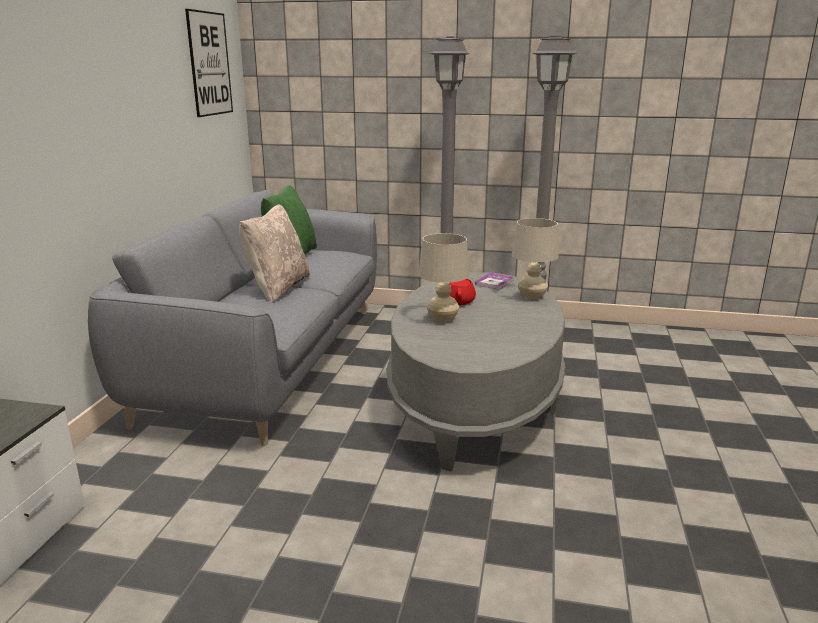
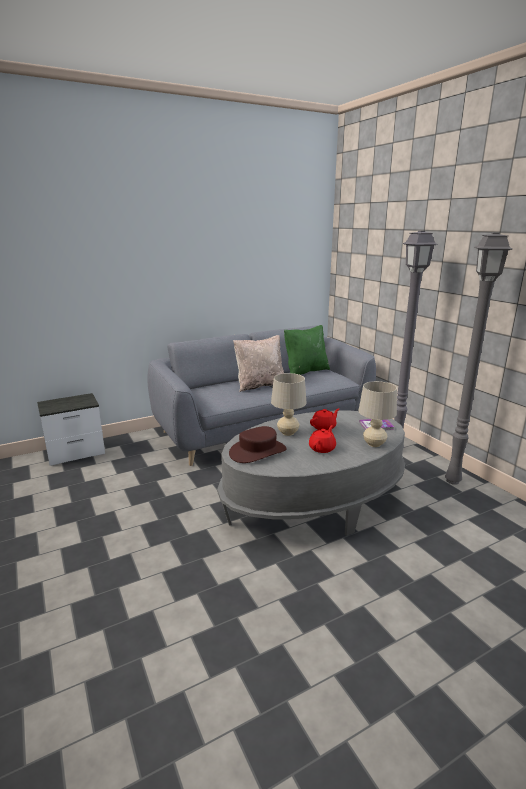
camera: 50 degrees right, 0 degrees up
picture [185,9,233,117] -> none
none -> brown hat [229,426,287,463]
none -> red teapot [309,425,336,453]

